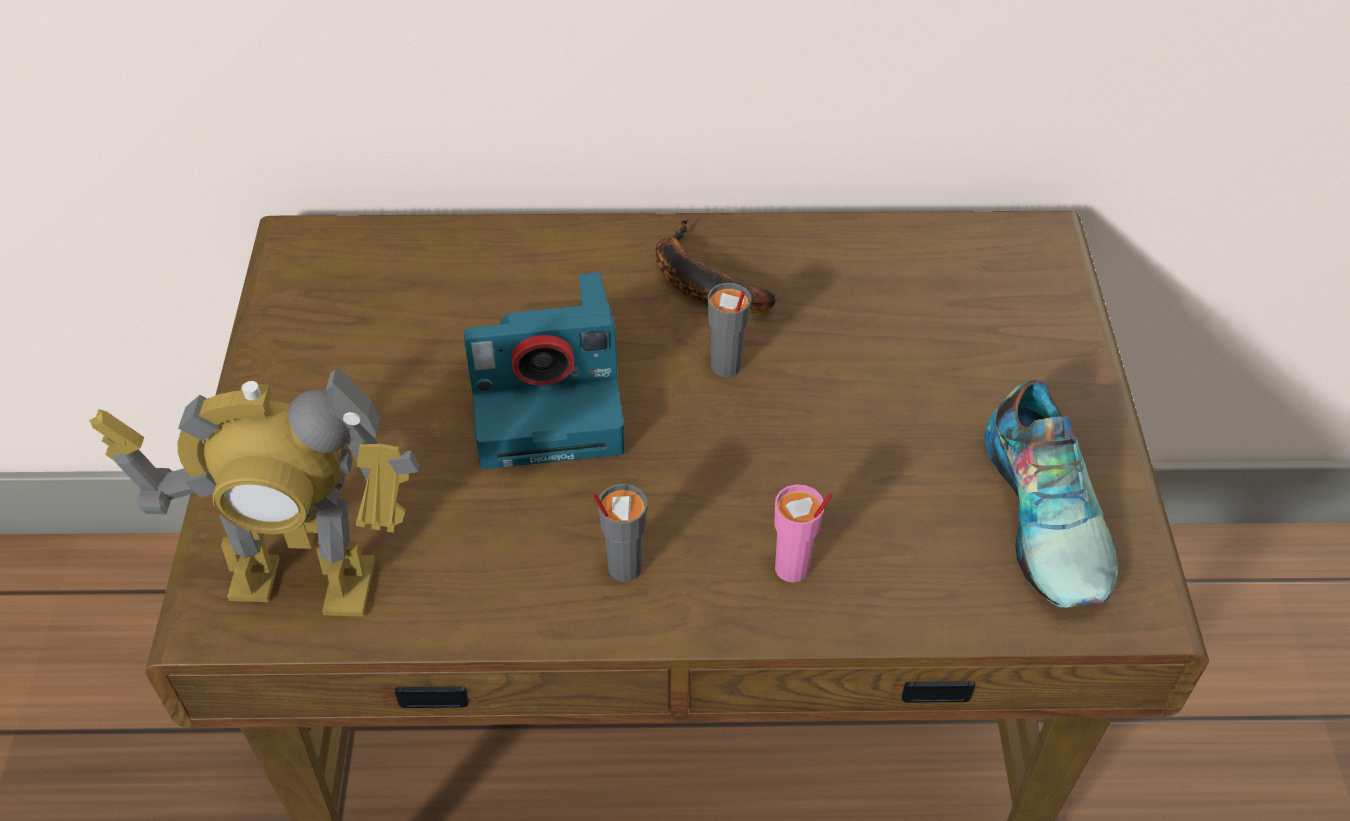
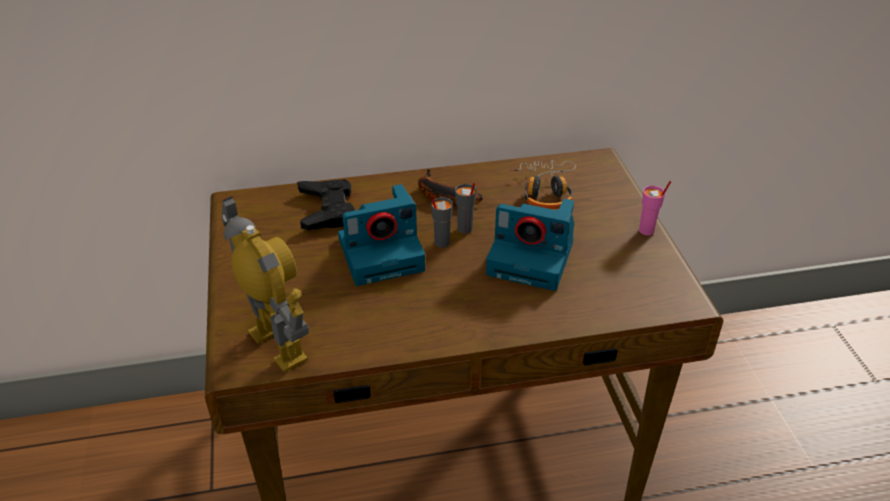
camera: 10 degrees left, 10 degrees down
toy robot [89,365,420,617] -> toy robot turned 120 degrees counterclockwise [222,196,309,372]
grey cup [592,484,647,582] -> grey cup moved to [431,195,453,248]
pink cup [774,484,833,582] -> pink cup moved to [639,181,671,235]
shoe [985,380,1117,608] -> none
none -> black game controller [297,179,355,230]
none -> camera [486,199,574,291]
none -> headphones [510,160,576,209]

